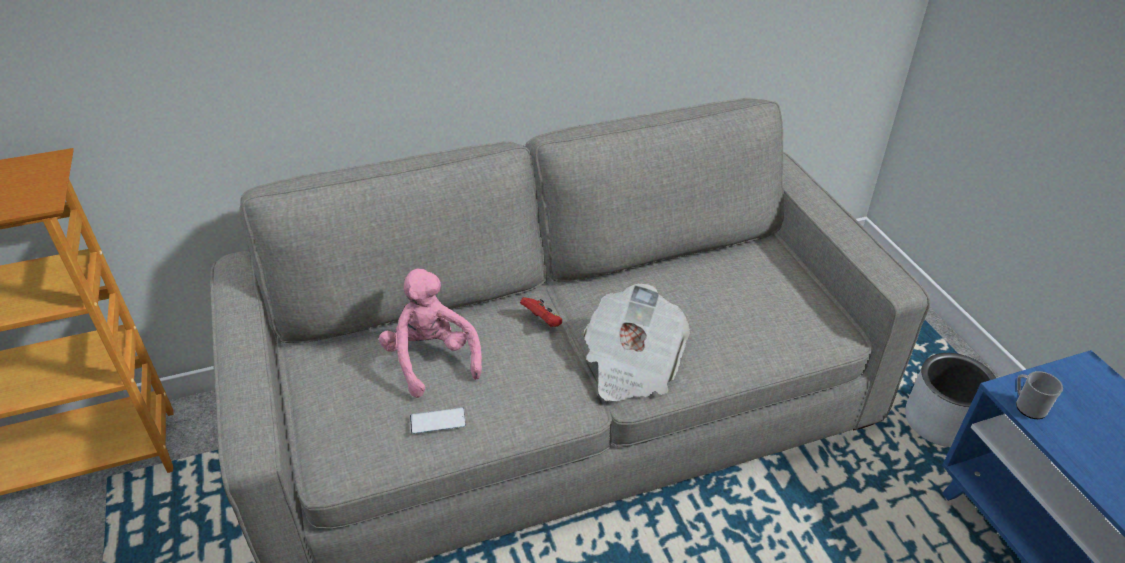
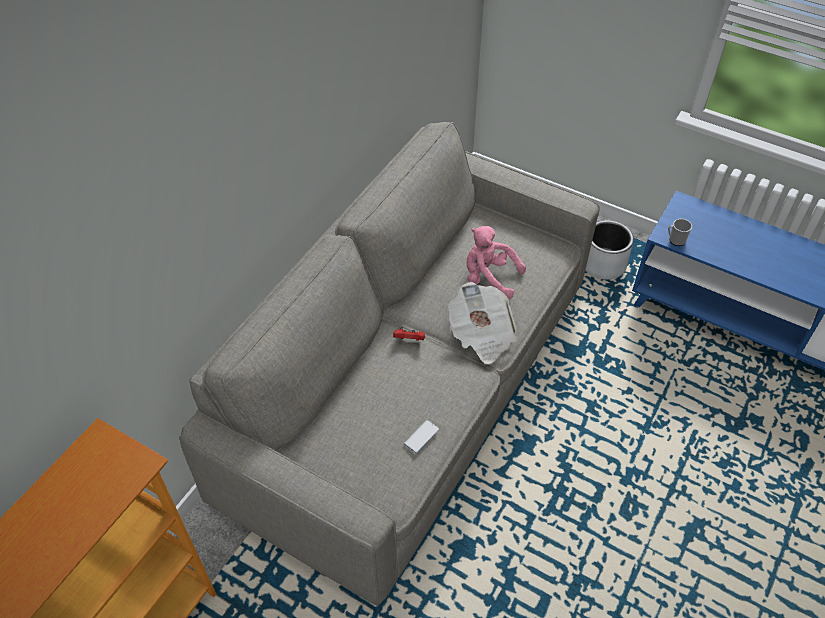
camera: 40 degrees left, 10 degrees up
pink plush toy [379,268,482,398] -> pink plush toy moved to [466,226,526,299]

